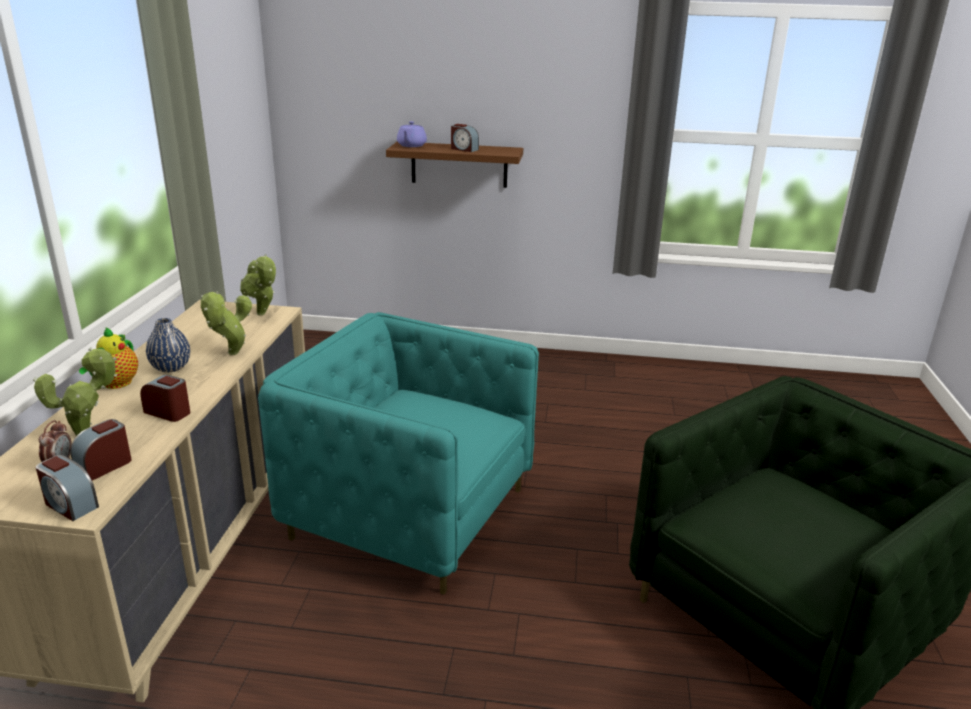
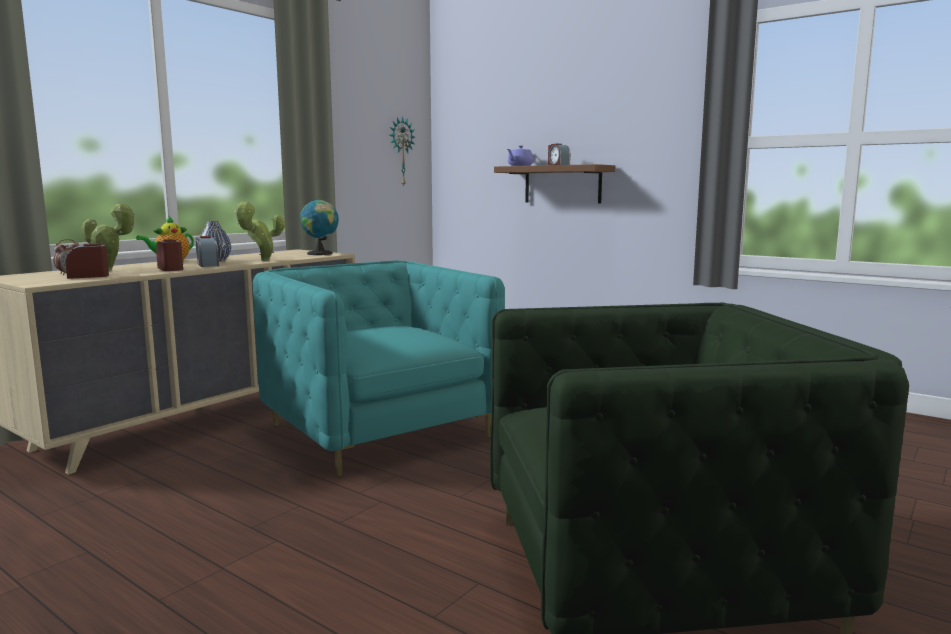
camera: 30 degrees right, 15 degrees down
alarm clock [36,455,99,521] -> alarm clock moved to [196,236,219,267]
potted plant [240,254,276,315] -> globe [300,199,339,255]
none -> wall clock [390,116,415,186]

